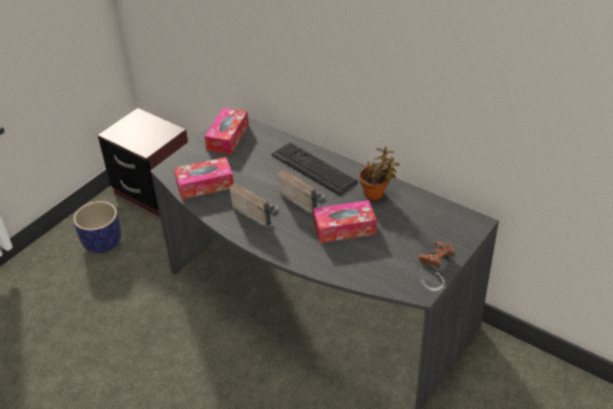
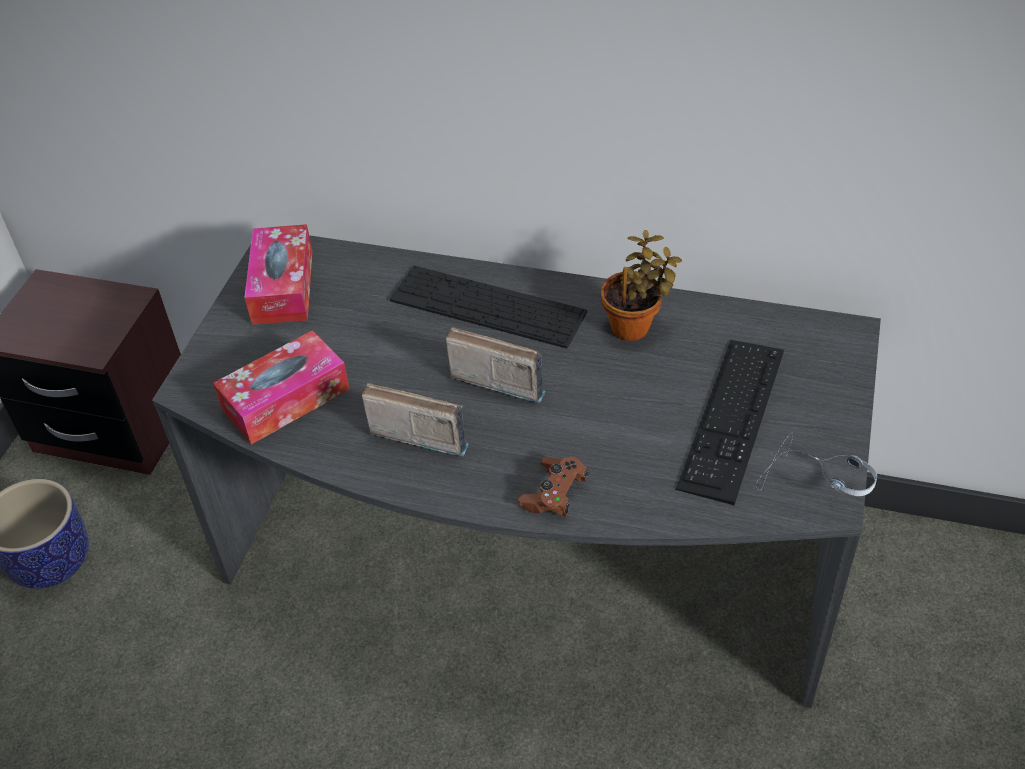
camera: 20 degrees left, 5 degrees up
tissue box [313,200,377,243] -> none
brown game controller [418,241,456,268] -> brown game controller moved to [518,457,589,517]
none -> keyboard [676,340,784,505]

